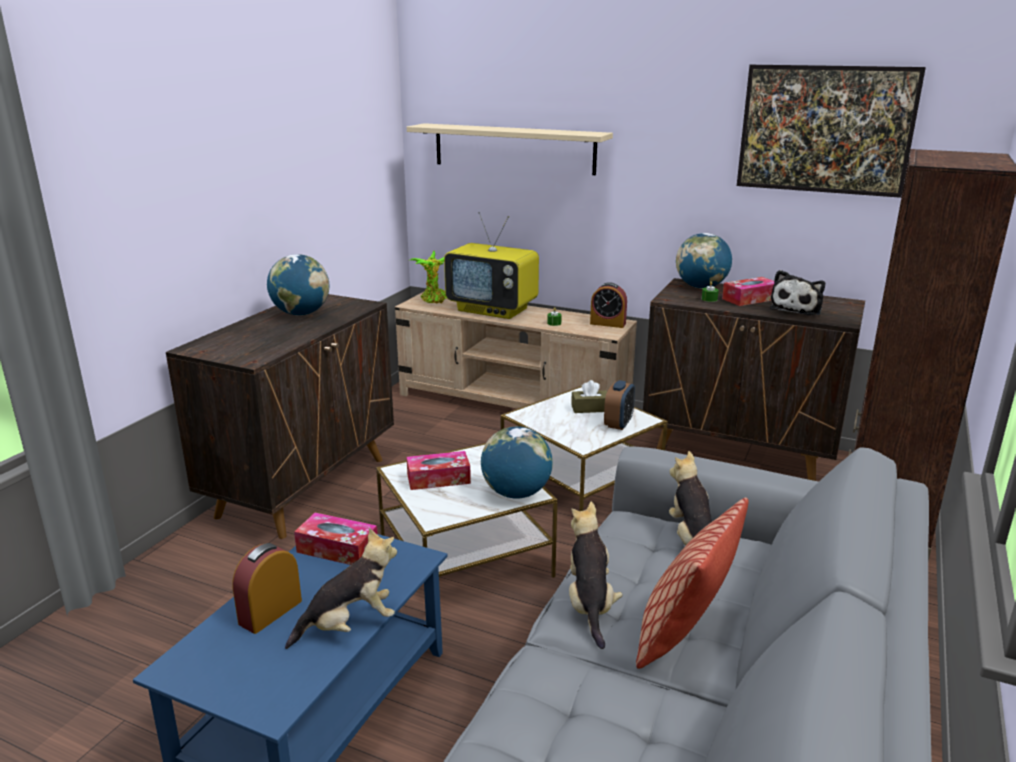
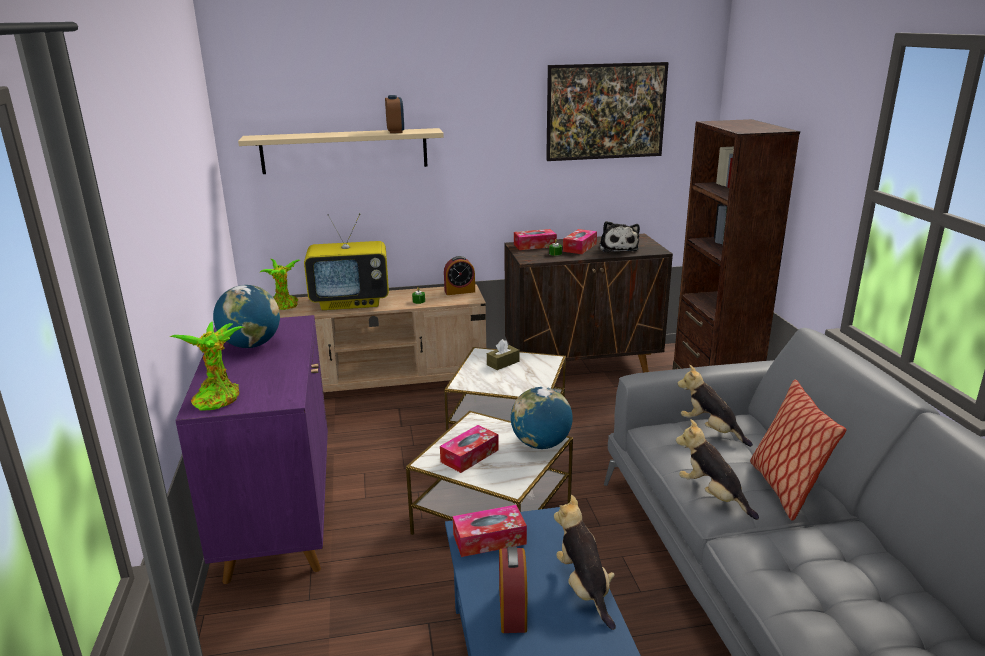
camera: 35 degrees left, 0 degrees up
brown cabinet [166,294,394,539] -> purple cabinet [175,315,328,584]
plush toy [285,528,397,649] -> plush toy turned 45 degrees counterclockwise [554,495,616,630]
alarm clock [604,380,635,430] -> alarm clock moved to [385,95,404,133]
globe [676,233,732,289] -> tissue box [514,229,557,250]
none -> potted plant [169,322,245,411]

